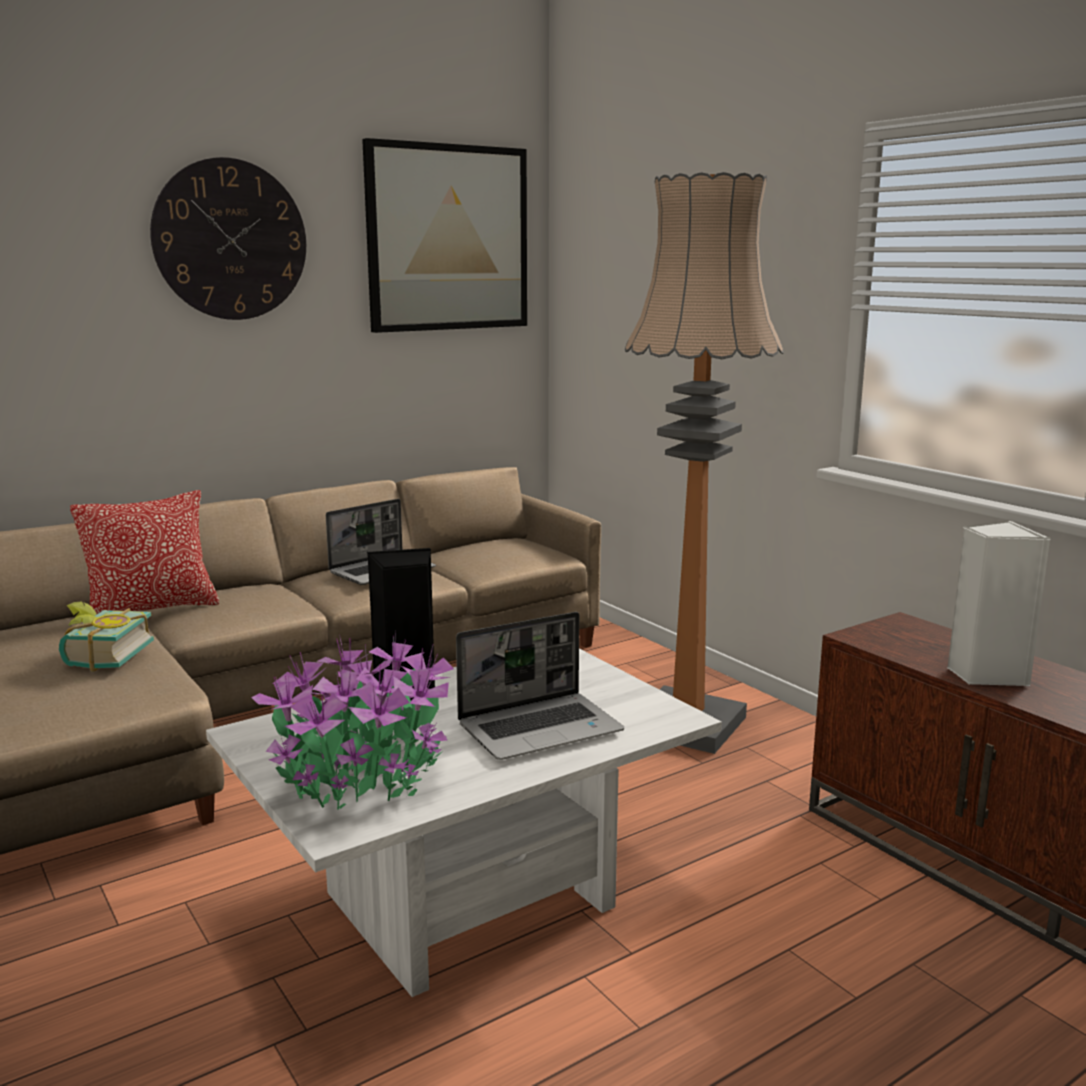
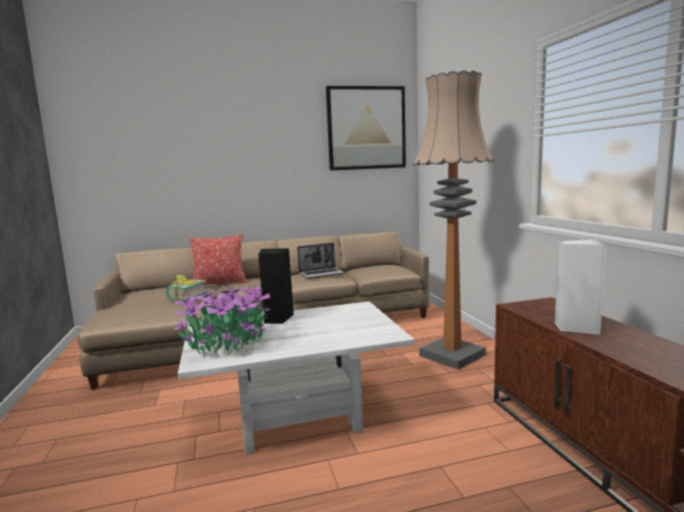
camera: 20 degrees right, 5 degrees down
wall clock [150,157,306,320] -> none
laptop [456,612,624,760] -> none

